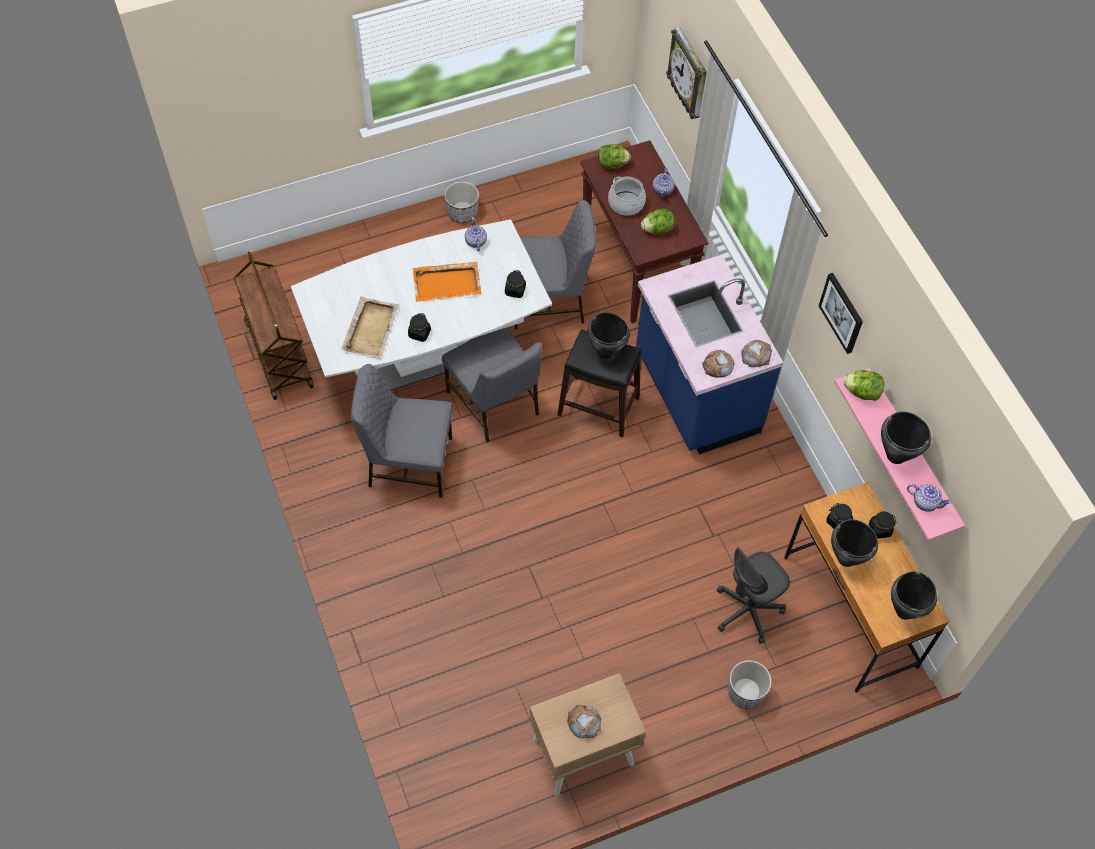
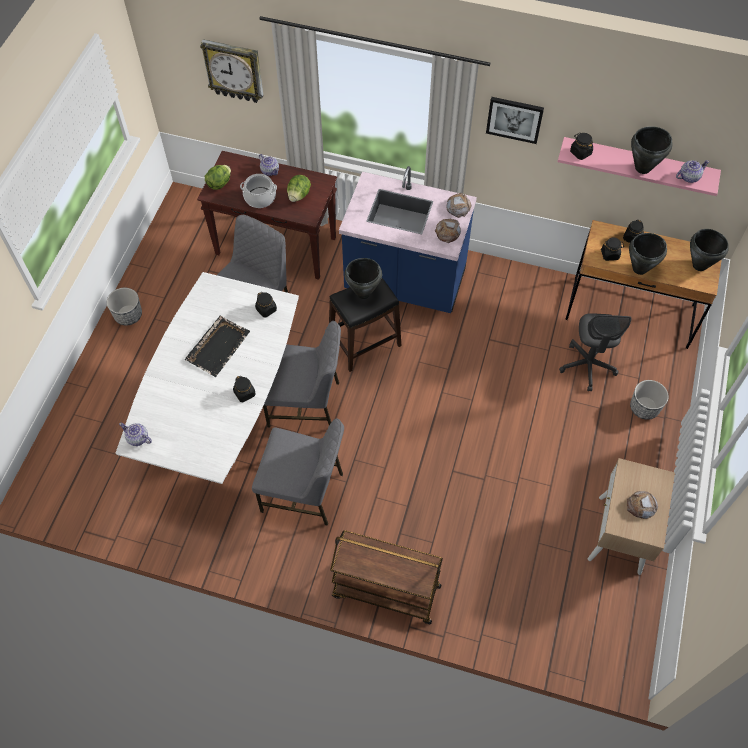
camera: 50 degrees left, 0 degrees up
brown cart [233,252,313,400] -> brown cart moved to [330,530,443,624]
beige tray [341,297,399,360] -> none
grey chair [351,364,453,498] -> grey chair turned 120 degrees counterclockwise [252,418,344,526]
orange tray [413,262,482,302] -> black tray [185,316,250,377]
teapot [465,217,487,251] -> teapot moved to [119,423,152,446]
lettuce [844,370,884,401] -> black jar [570,133,593,160]

